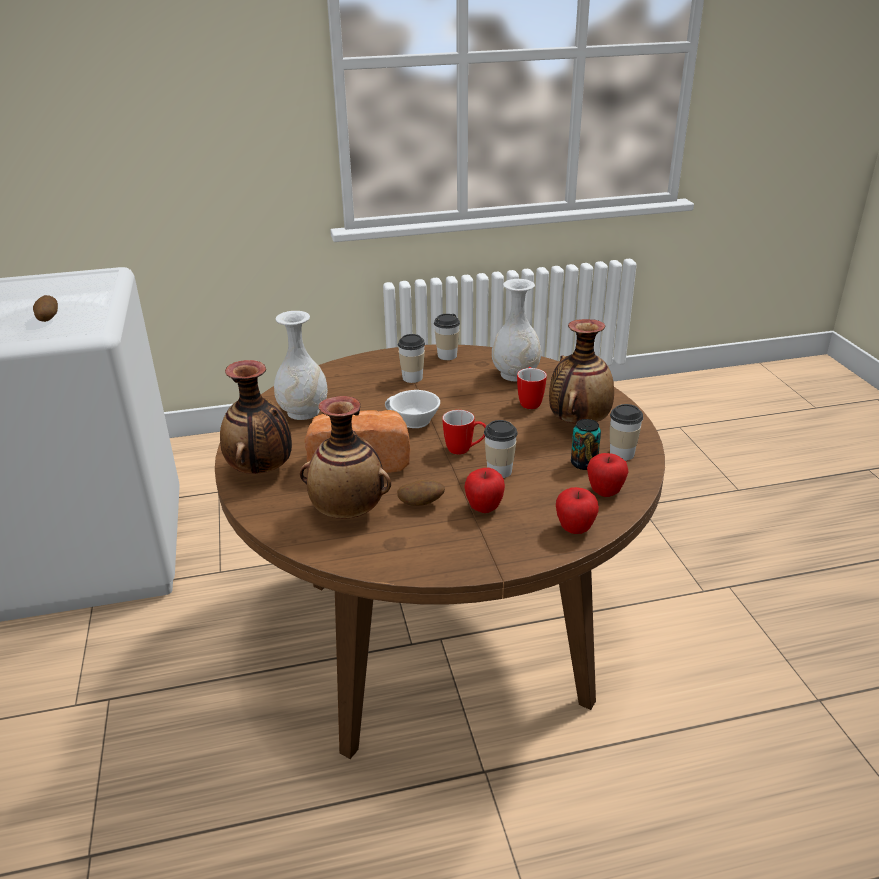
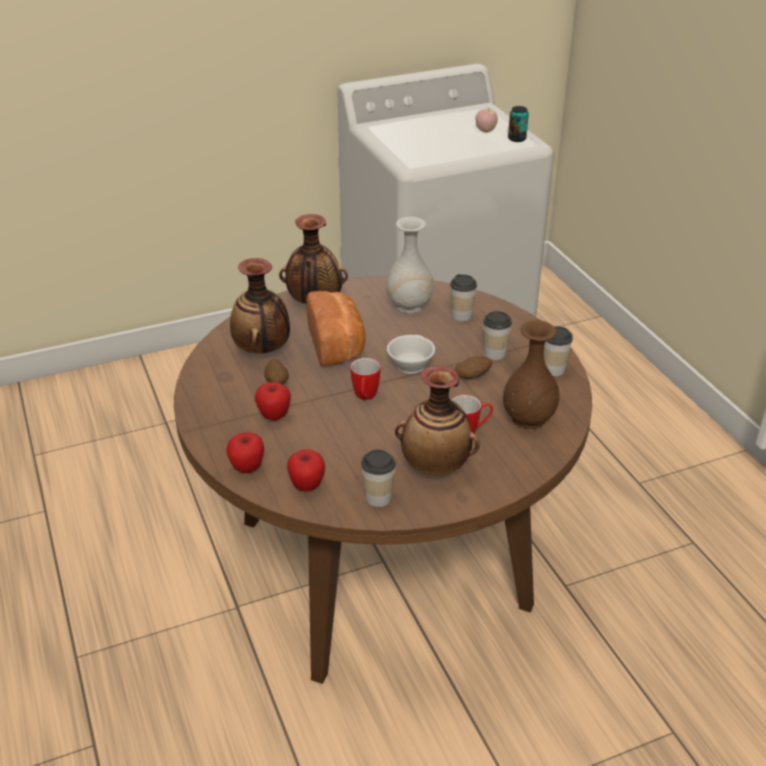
camera: 80 degrees right, 5 degrees up
potato [33,295,58,322] -> potato moved to [455,356,492,379]
cup [484,420,518,478] -> cup moved to [450,274,477,322]
white vase [492,279,541,382] -> brown vase [503,320,559,429]
can [571,419,601,470] -> can moved to [508,106,529,142]
none -> apple [476,108,498,133]

